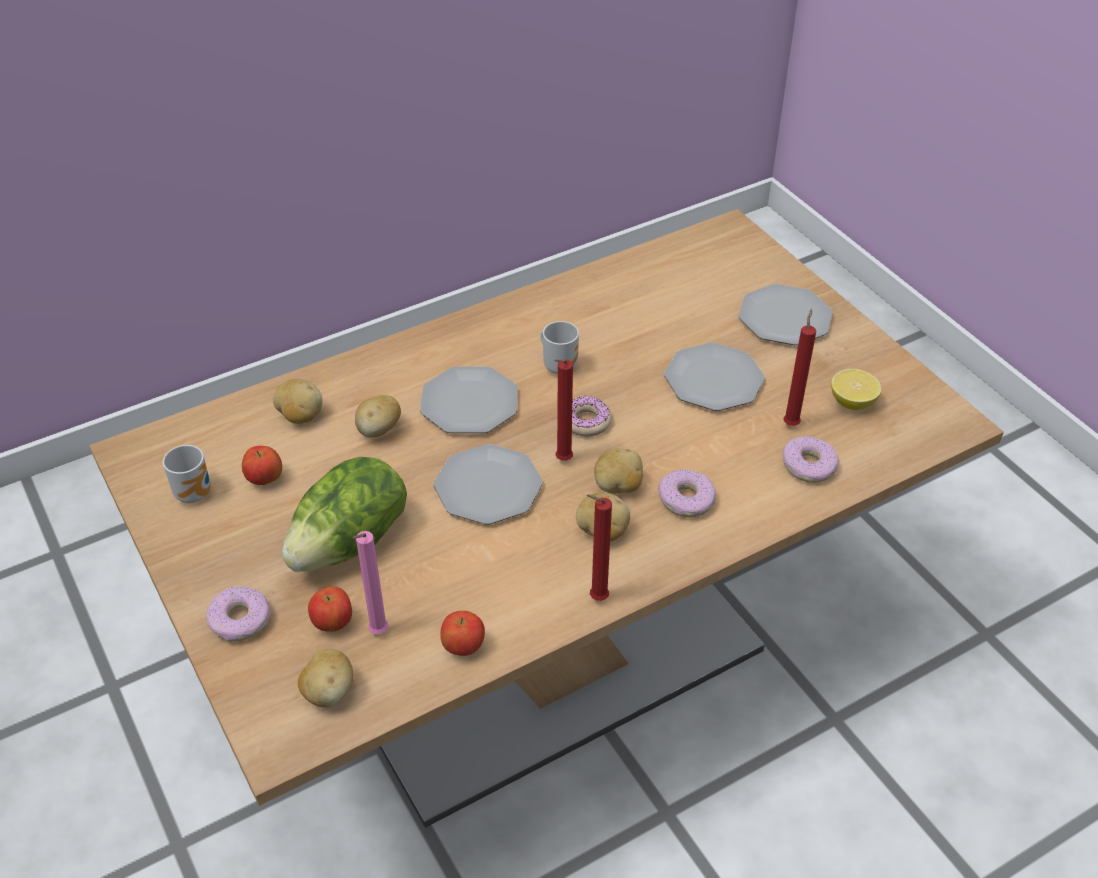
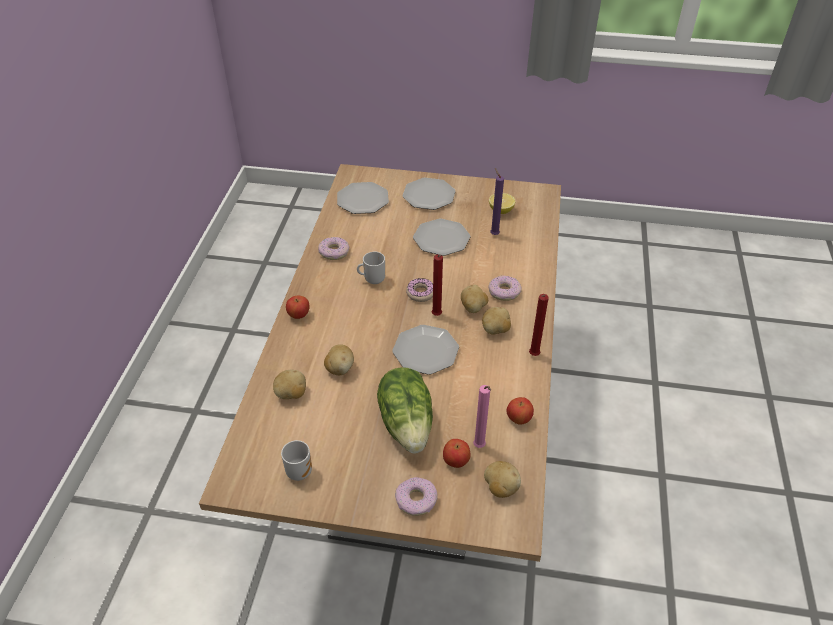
camera: 50 degrees left, 0 degrees up
apple [242,446,282,485] -> apple moved to [286,295,310,319]
plate [420,366,518,433] -> plate moved to [337,182,389,214]
red candle [783,309,816,426] -> purple candle [490,168,504,235]
donut [783,436,839,483] -> donut moved to [318,237,349,260]

